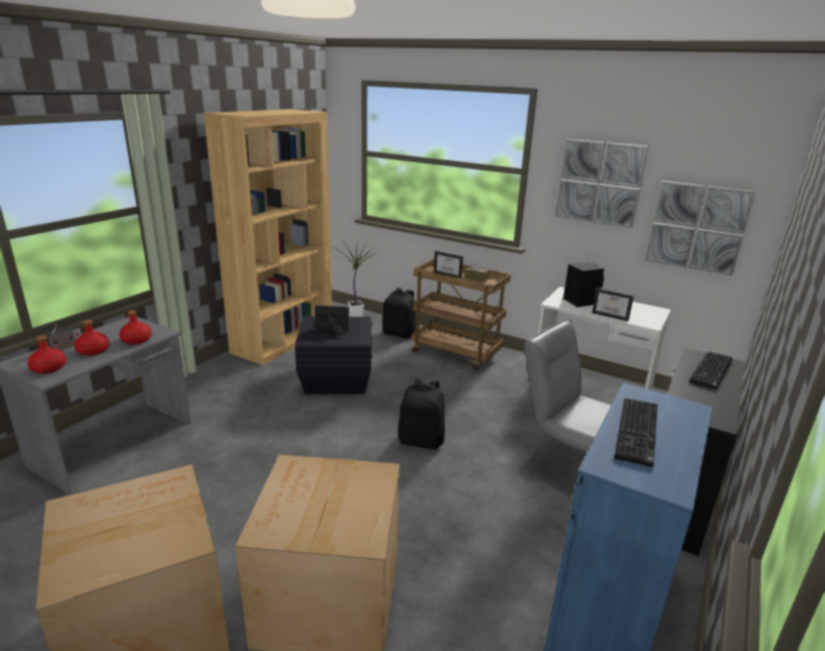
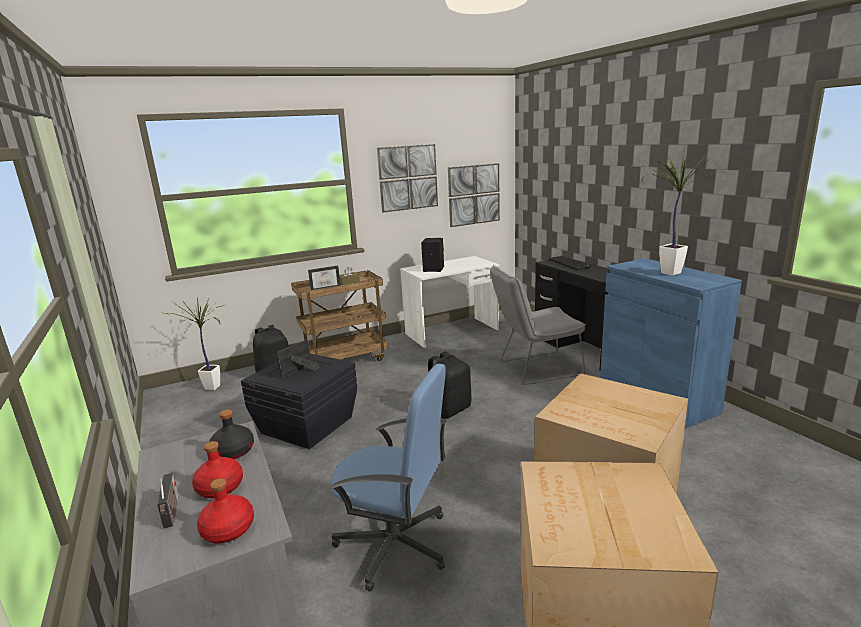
camera: 55 degrees left, 5 degrees down
red bottle [119,310,152,345] -> black bottle [210,410,254,459]
brown bookcase [204,109,332,365] -> none
picture frame [592,288,634,321] -> none
keyboard [614,398,658,467] -> potted plant [641,147,726,276]
none -> blue office chair [331,364,447,592]

